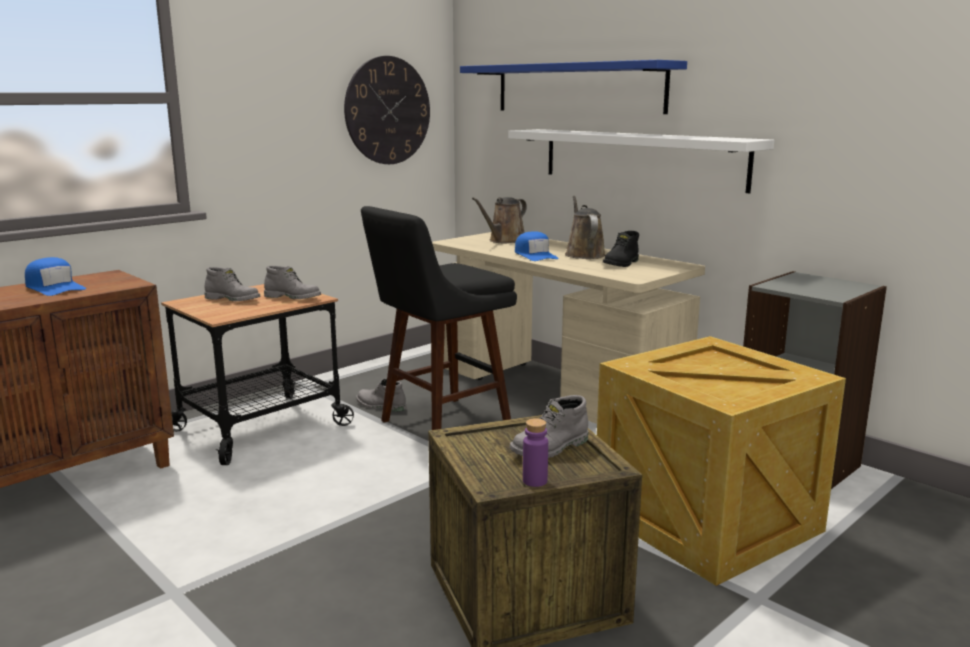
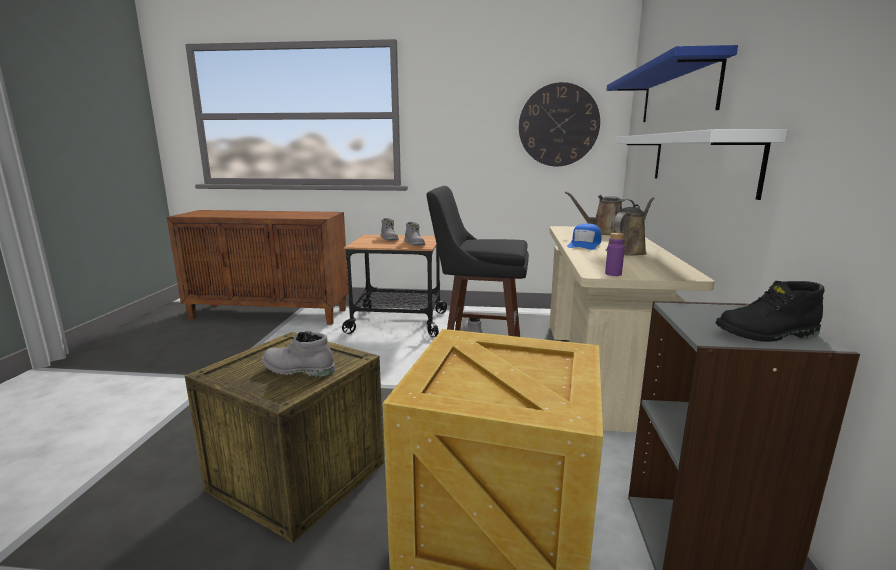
camera: 50 degrees right, 0 degrees up
blue cap [25,257,86,296] -> none
purple bottle [523,418,548,487] -> purple bottle moved to [605,233,625,276]
black boot [603,231,639,267] -> black boot moved to [716,281,825,342]

